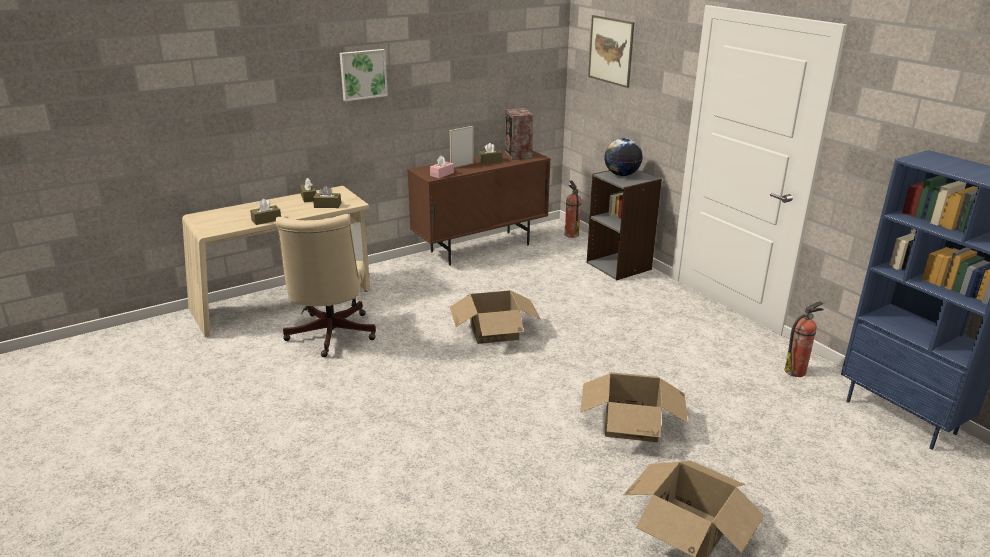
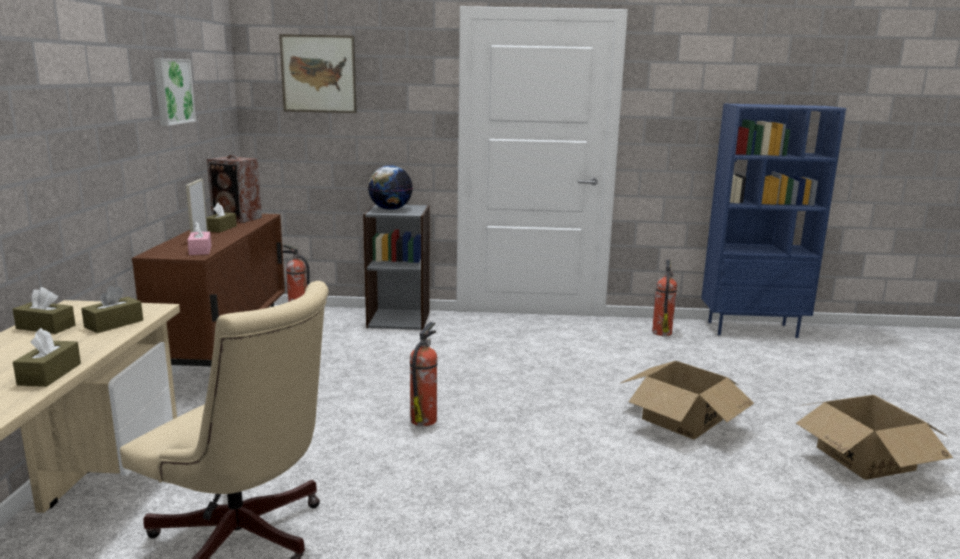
camera: 55 degrees left, 10 degrees down
picture [340,49,388,101] -> picture moved to [154,58,196,126]
cardboard box [450,290,540,344] -> fire extinguisher [410,322,438,426]

